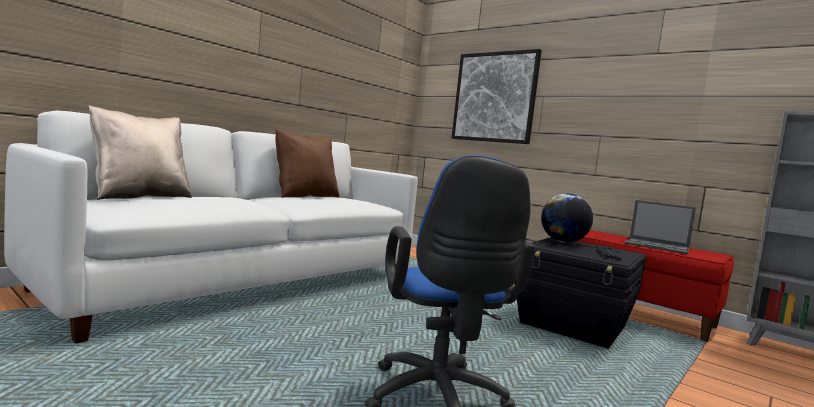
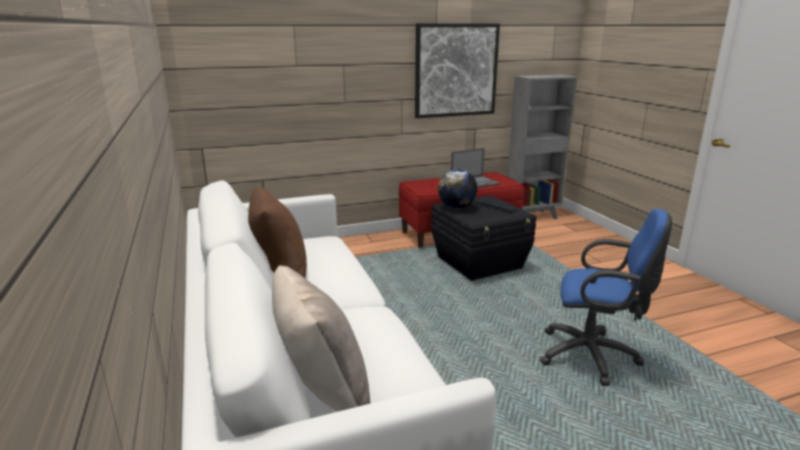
camera: 60 degrees left, 15 degrees up
picture [451,49,542,144] -> picture moved to [415,23,500,118]

